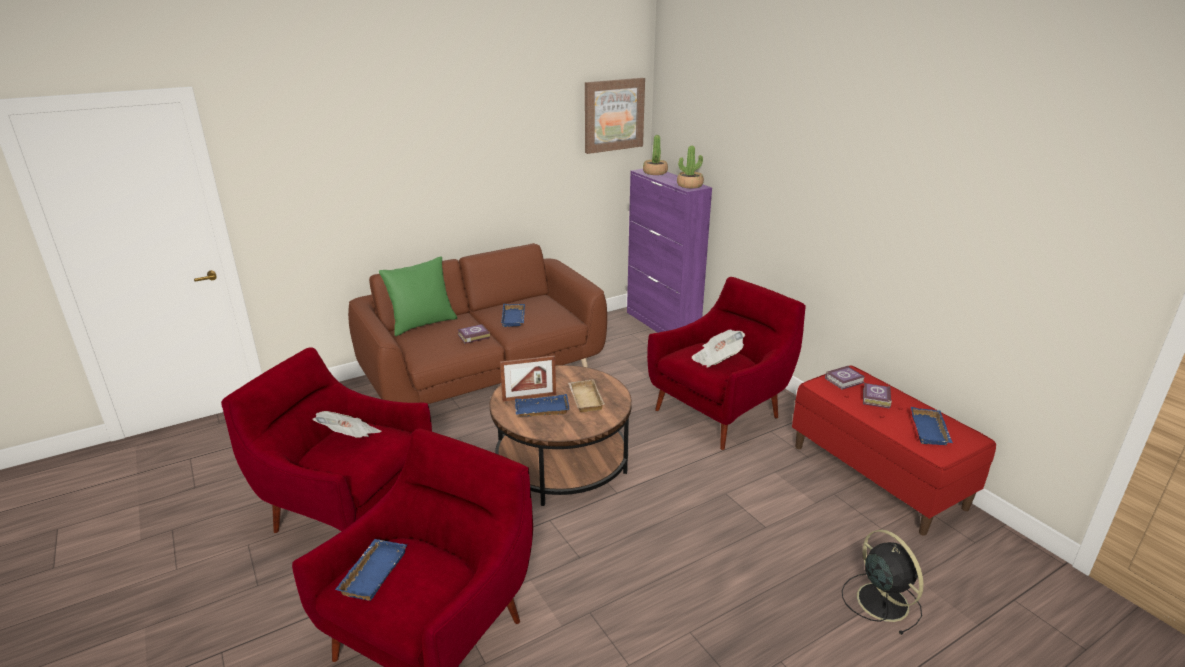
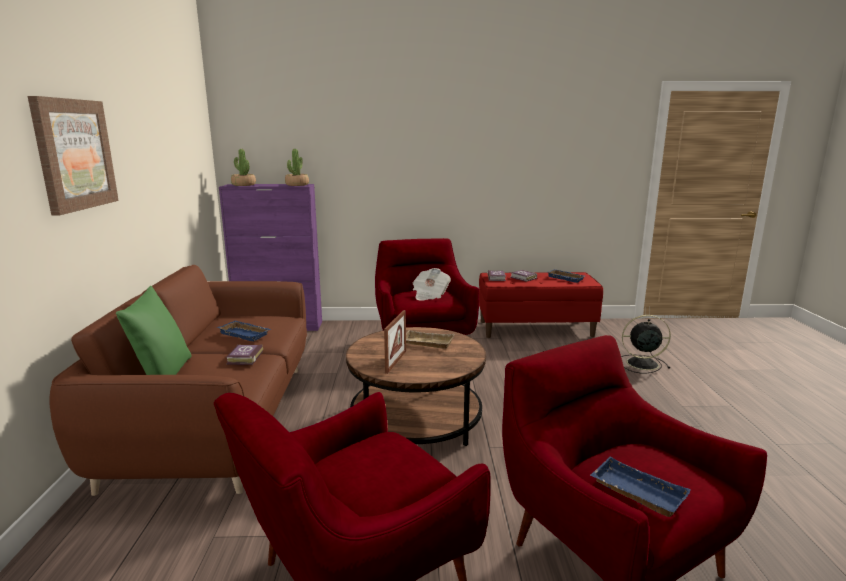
camera: 60 degrees left, 10 degrees down
newspaper [312,411,381,438] -> none
blue tray [515,394,570,416] -> none
picture [585,78,645,154] -> picture moved to [28,96,119,215]

